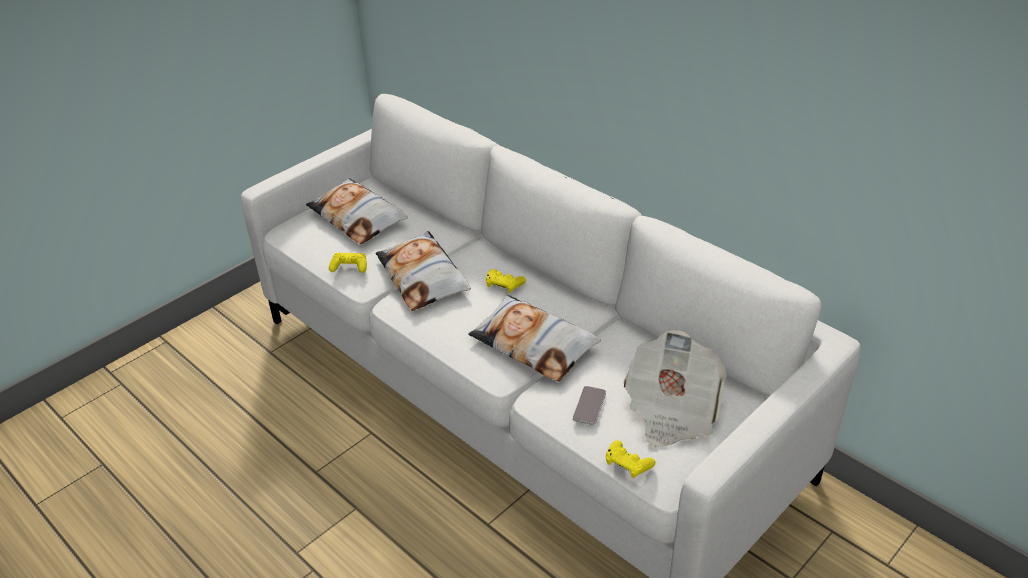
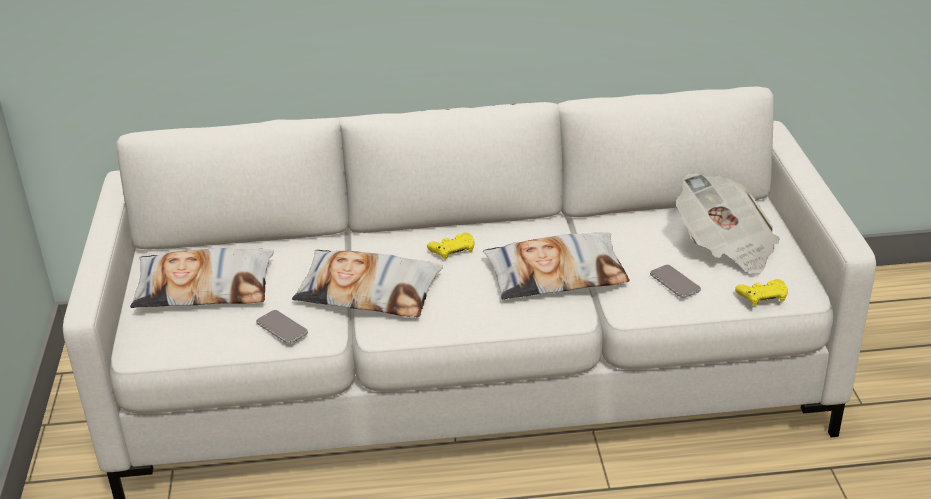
camera: 50 degrees left, 5 degrees down
yellow game controller [329,253,367,273] -> phone [256,310,308,344]

